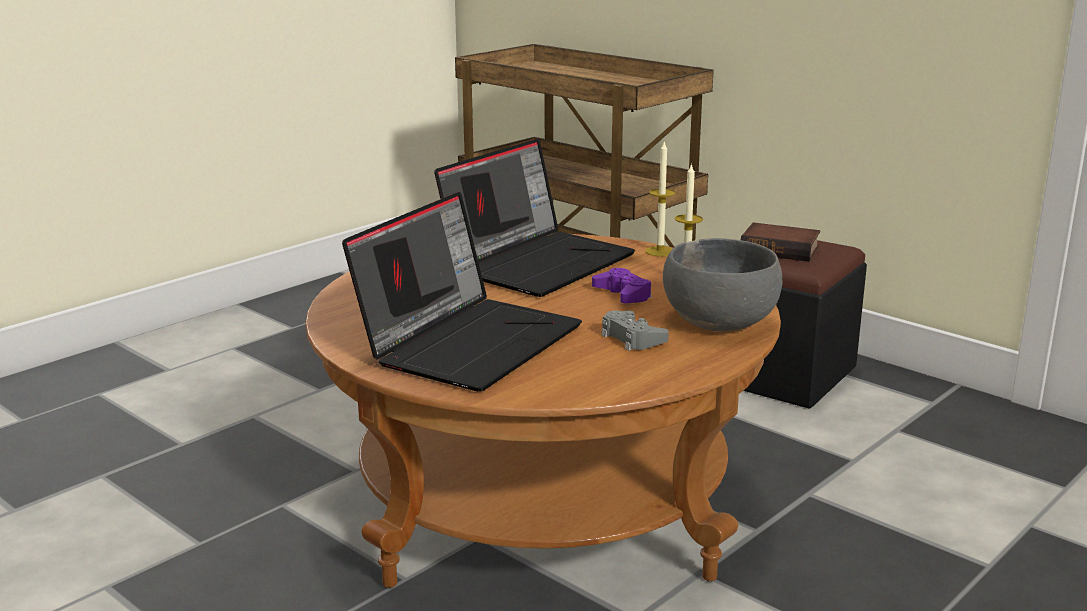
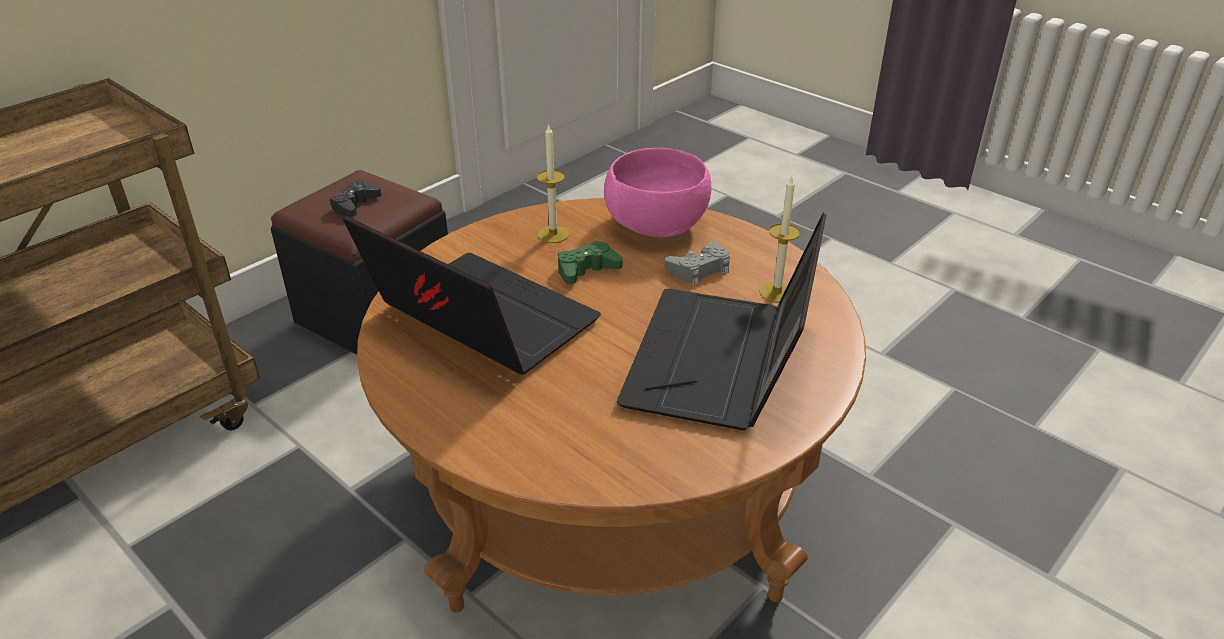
camera: 90 degrees left, 15 degrees up
laptop [342,192,582,392] -> laptop turned 105 degrees counterclockwise [617,212,826,430]
purple game controller [592,268,652,304] -> green game controller [558,241,622,284]
candle [645,142,675,256] -> candle moved to [759,176,800,303]
grey bowl [663,238,782,332] -> pink bowl [604,148,712,237]
book [741,223,820,262] -> black game controller [330,181,382,217]

